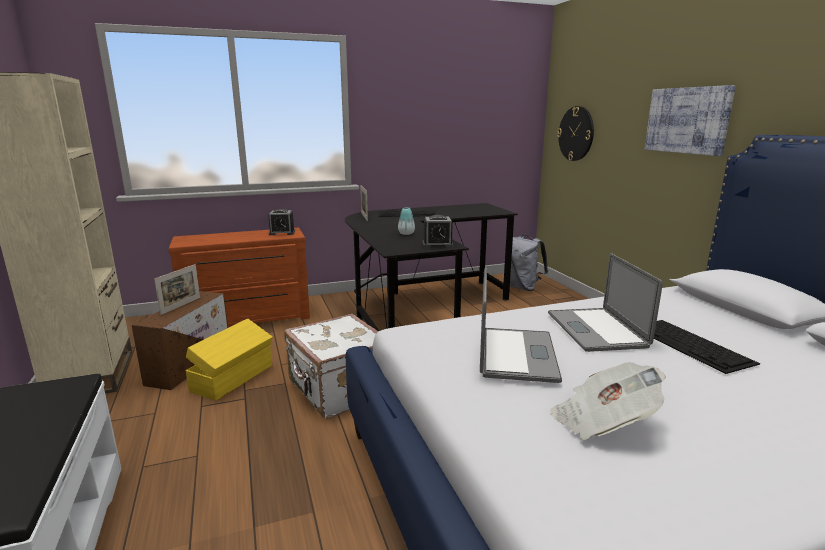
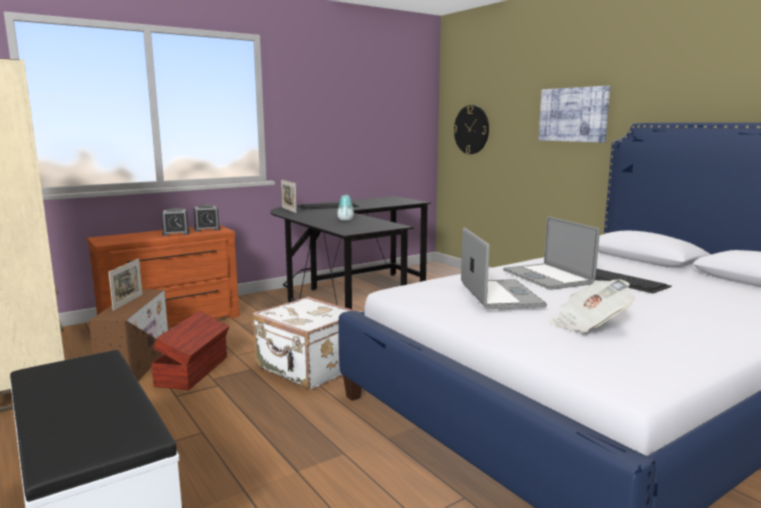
camera: 15 degrees left, 5 degrees down
yellow storage box [185,319,273,401] -> brown storage box [151,311,229,390]
alarm clock [422,215,453,248] -> alarm clock moved to [162,208,190,236]
grey backpack [510,235,548,291] -> none

